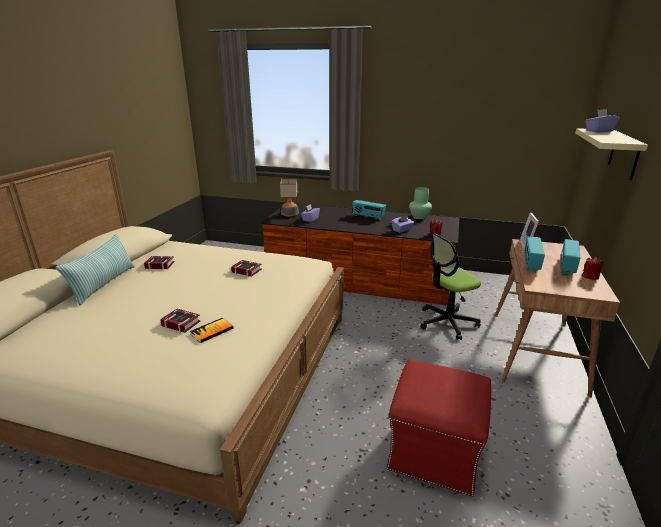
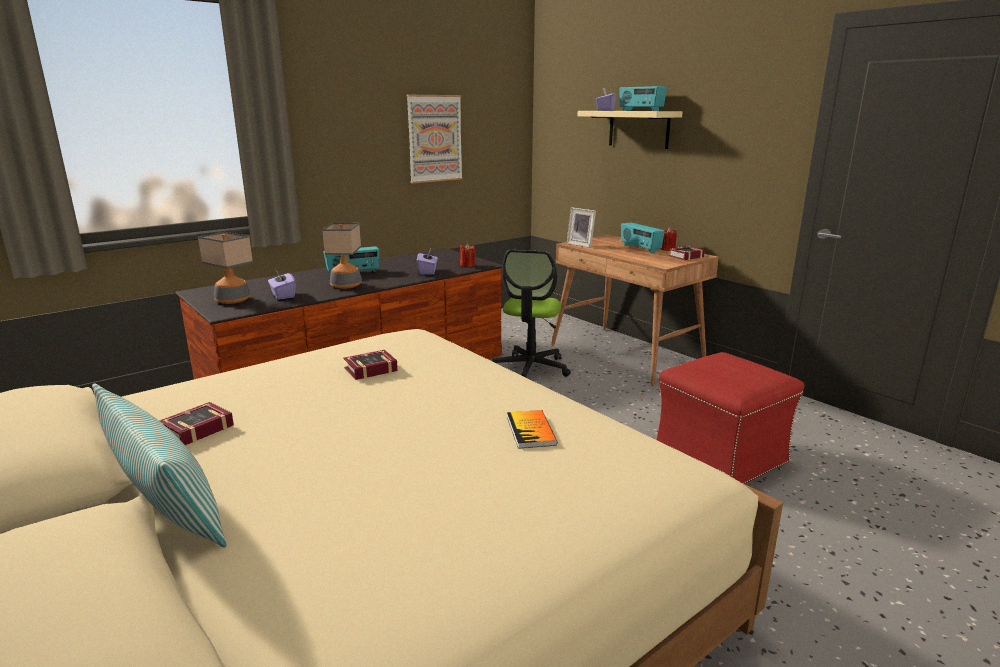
camera: 55 degrees left, 5 degrees down
book [160,309,201,333] -> book moved to [668,246,705,260]
green vase [409,187,432,219] -> none
radio [524,236,545,271] -> radio moved to [619,86,667,111]
none -> table lamp [322,223,362,289]
none -> picture [406,95,463,183]

